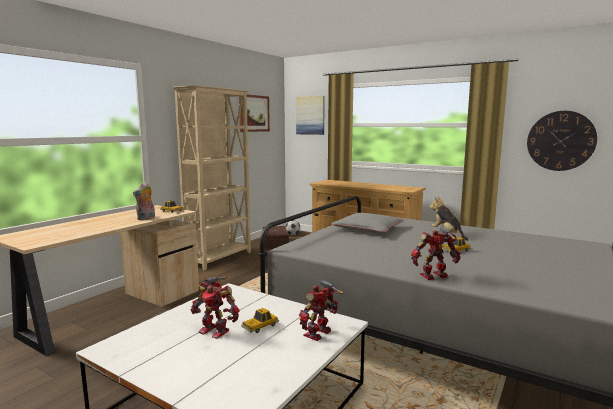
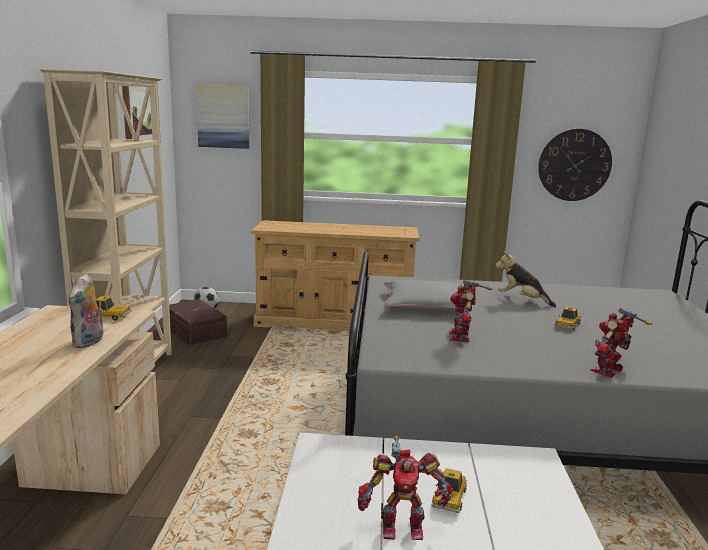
camera: 30 degrees left, 5 degrees up
toy robot [299,280,344,341] -> toy robot moved to [449,280,493,342]

